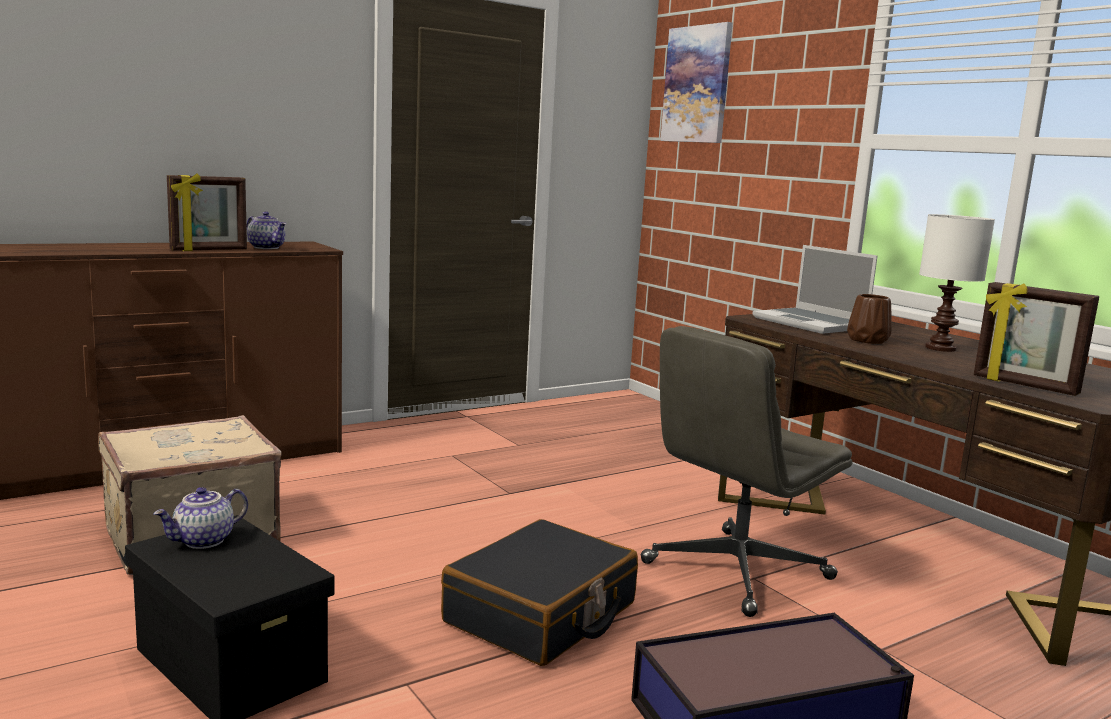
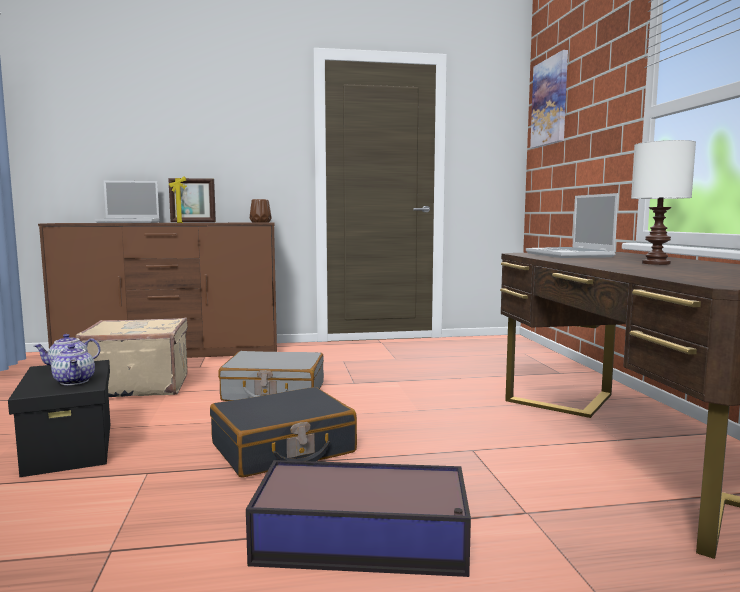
camera: 25 degrees right, 5 degrees down
teapot [247,211,286,249] -> teapot moved to [51,344,95,385]
grey office chair [640,326,852,617] -> none
brown vase [847,294,892,344] -> brown vase moved to [250,199,272,223]
picture frame [974,282,1099,396] -> none
none -> laptop [95,181,160,223]
none -> grey suitcase [218,351,324,401]

